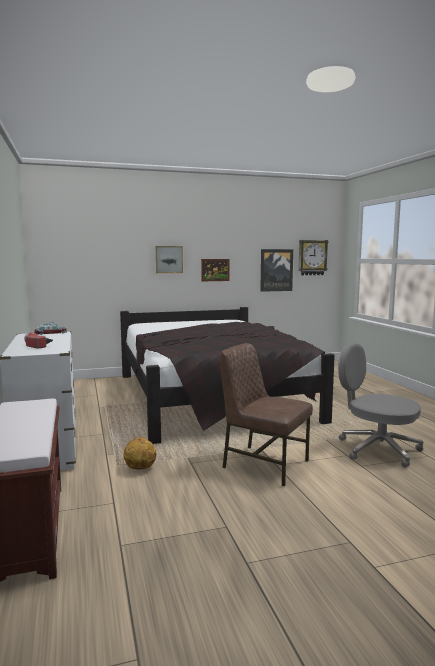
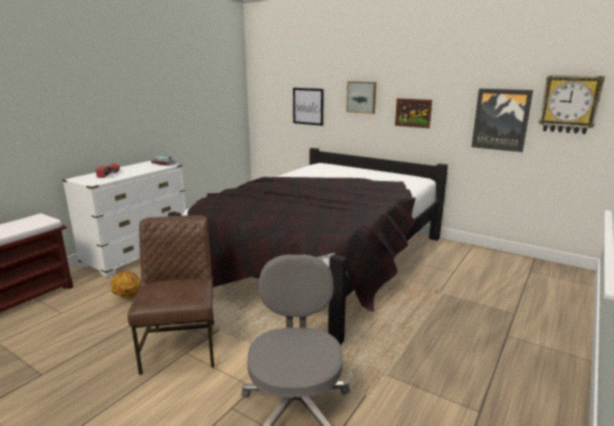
camera: 50 degrees right, 10 degrees up
none -> picture [293,88,324,126]

